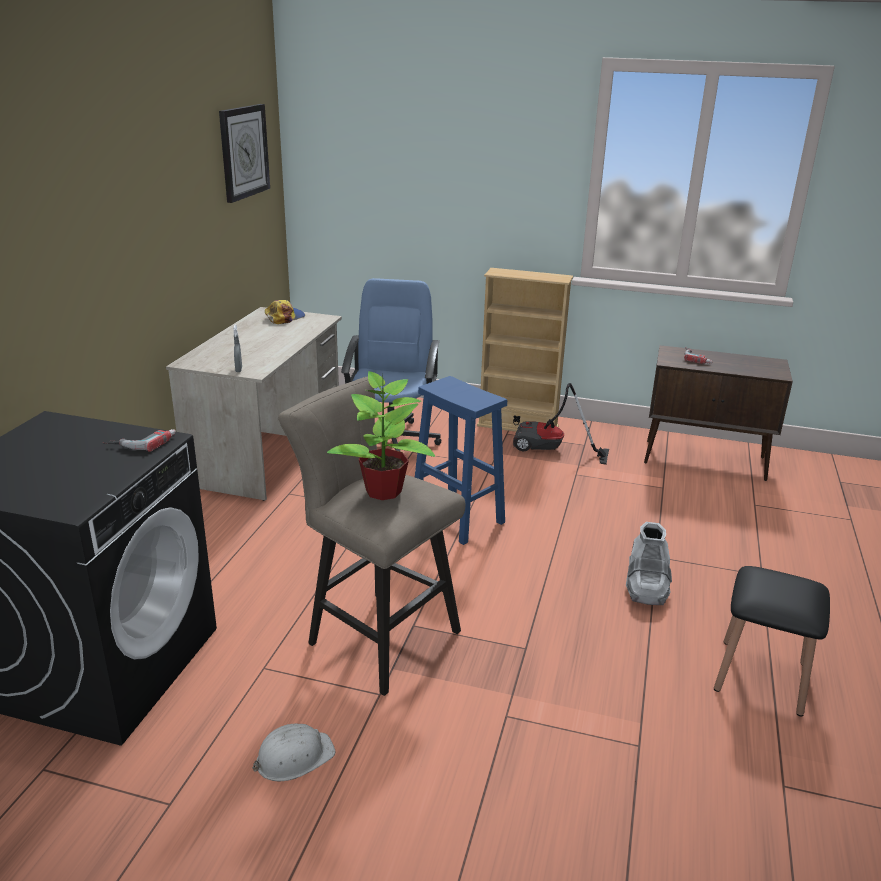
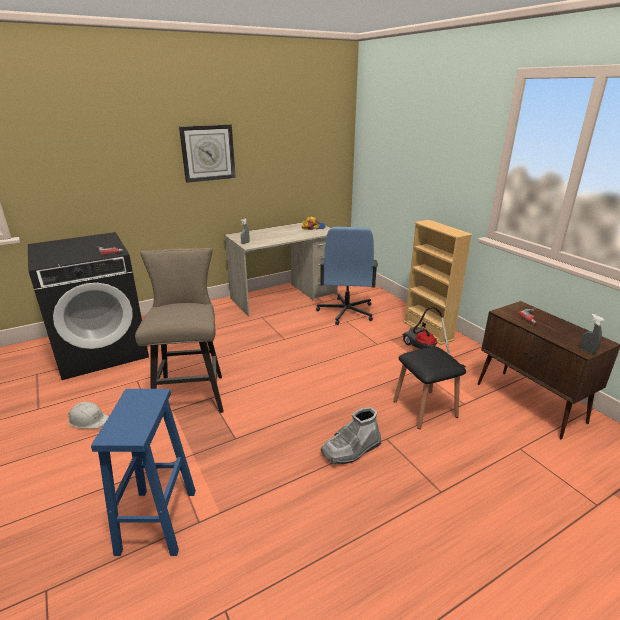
camera: 45 degrees right, 0 degrees up
wall clock [219,104,270,203] -> wall clock moved to [179,124,236,183]
potted plant [327,371,435,500] -> none
blue office chair [341,278,441,452] -> blue office chair turned 135 degrees clockwise [316,227,378,325]
blue stool [415,376,507,545] -> blue stool moved to [91,389,196,556]
black stool [714,566,830,717] -> black stool moved to [393,347,466,429]
none -> grey spray bottle [580,314,604,355]

